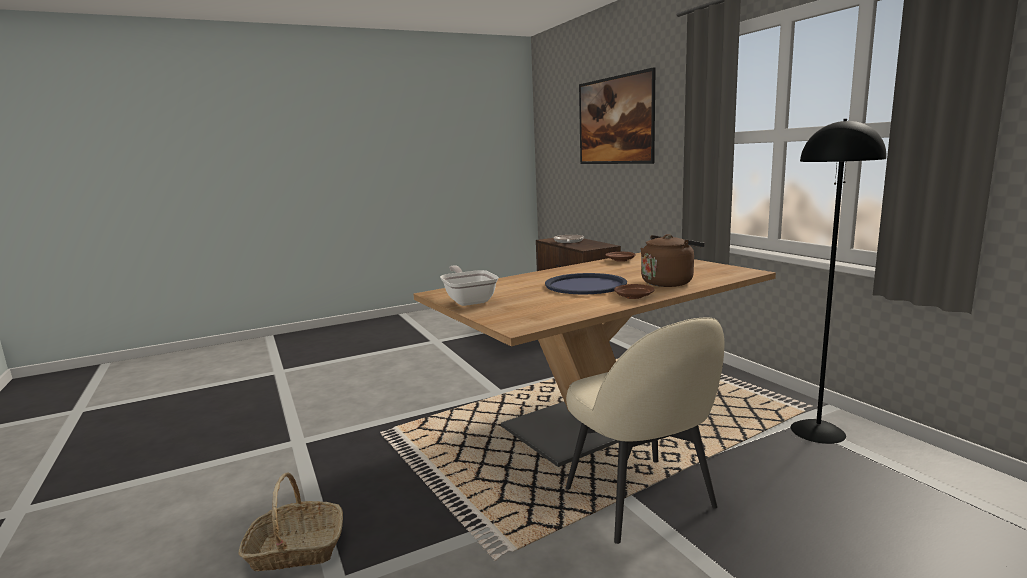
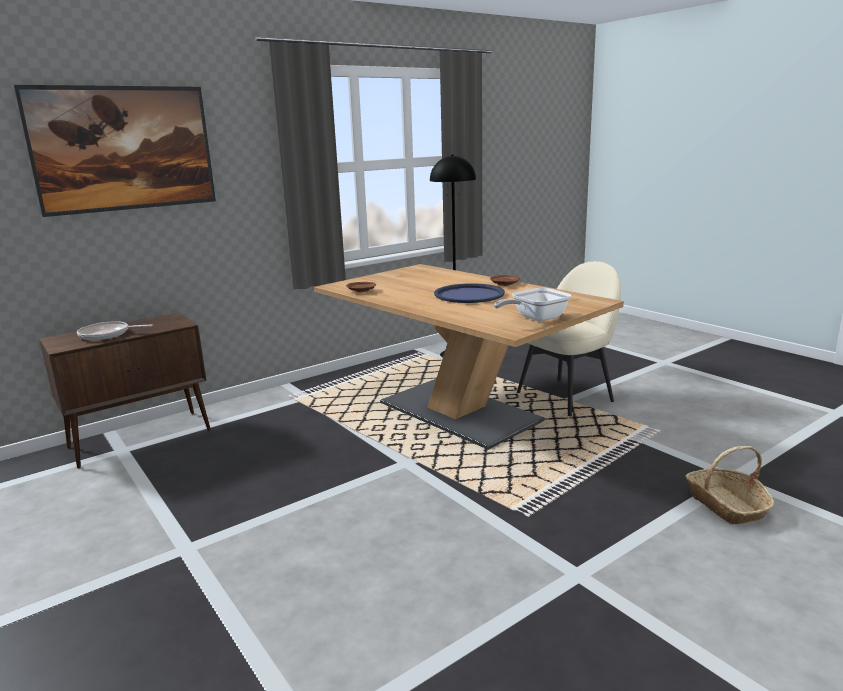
camera: 100 degrees left, 5 degrees up
brown kettle [640,234,705,287] -> none

